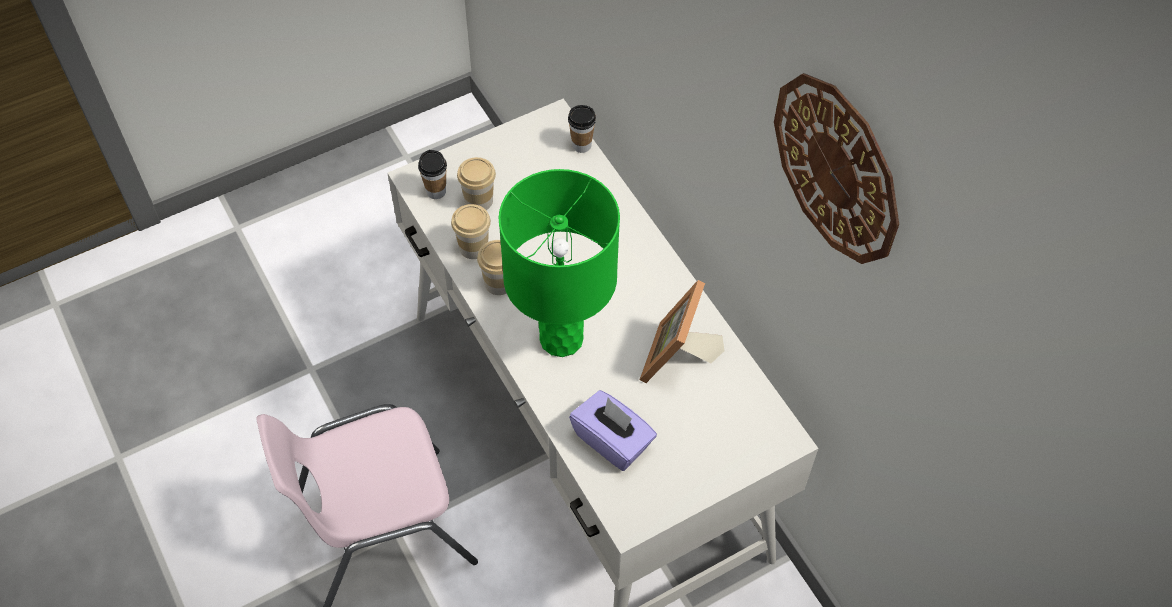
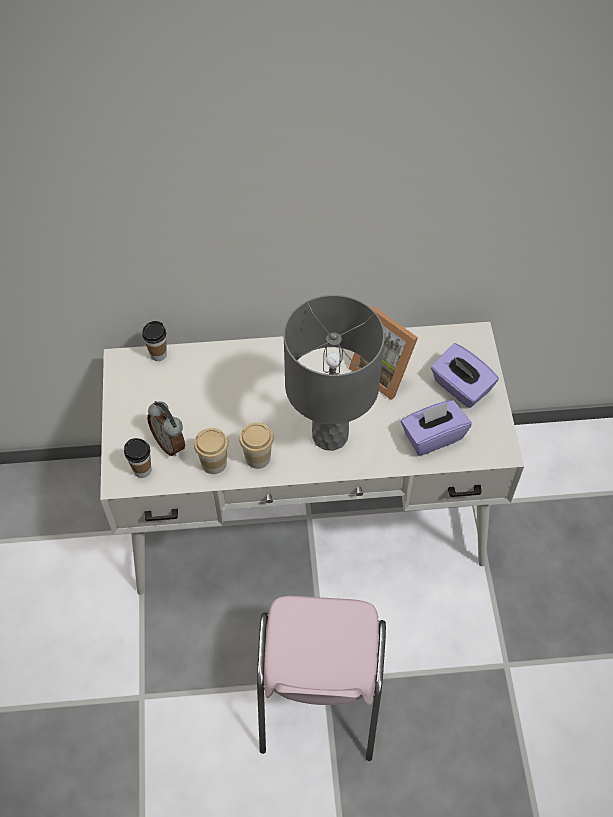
camera: 65 degrees left, 0 degrees up
cup [457,157,496,210] -> alarm clock [147,401,185,456]
green table lamp [499,169,620,357] -> grey table lamp [283,295,385,451]
wall clock [774,73,899,264] -> none
none -> purple tissue box [431,343,499,408]

